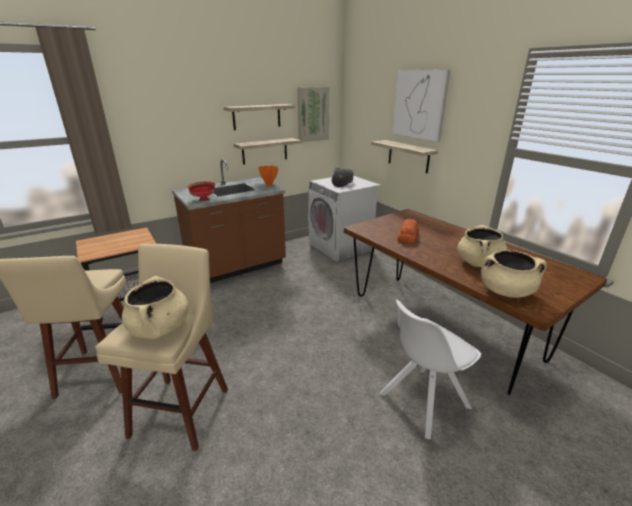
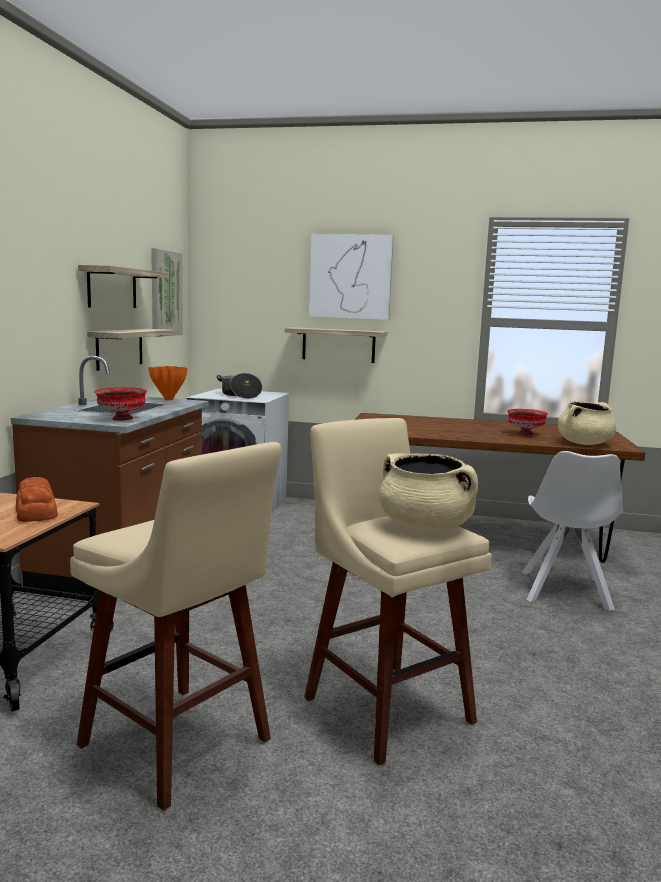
camera: 45 degrees left, 15 degrees down
bread [398,219,419,243] -> bread moved to [16,477,58,522]
beige cooking pot [457,225,508,267] -> red bowl [507,409,548,436]

